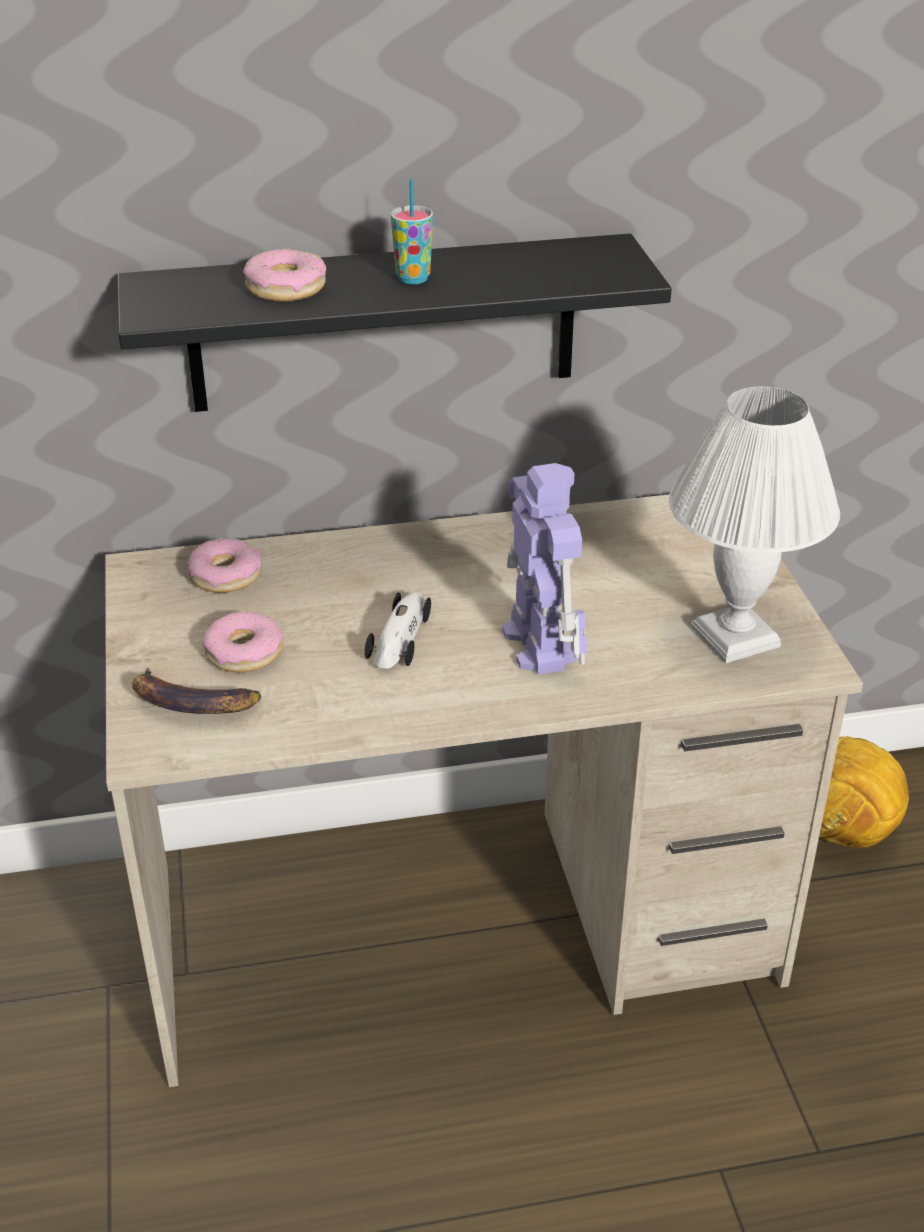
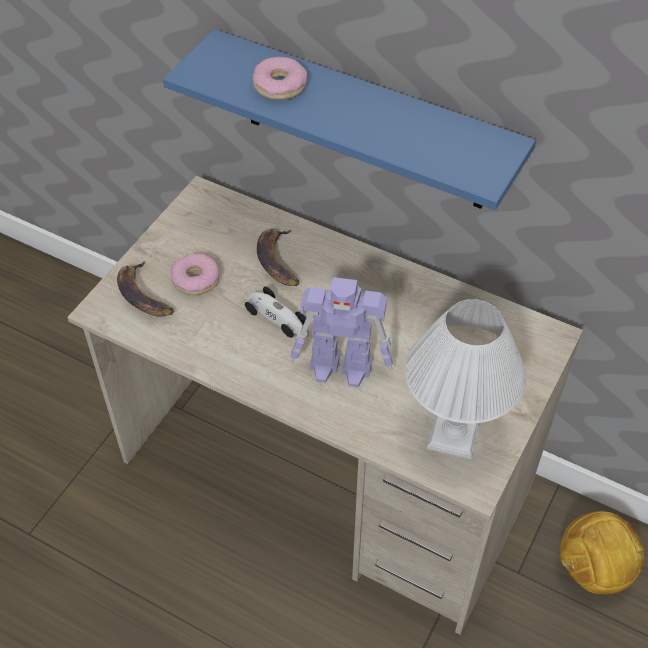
camera: 40 degrees right, 15 degrees up
black shelf [117,234,672,412] -> blue shelf [163,29,536,210]
donut [188,538,262,593] -> none
toy car [365,591,431,669] -> toy car turned 75 degrees clockwise [245,287,309,338]
cup [391,179,433,284] -> none
toy robot [502,463,587,675] -> toy robot turned 75 degrees clockwise [290,277,393,387]
none -> banana [257,229,299,286]

